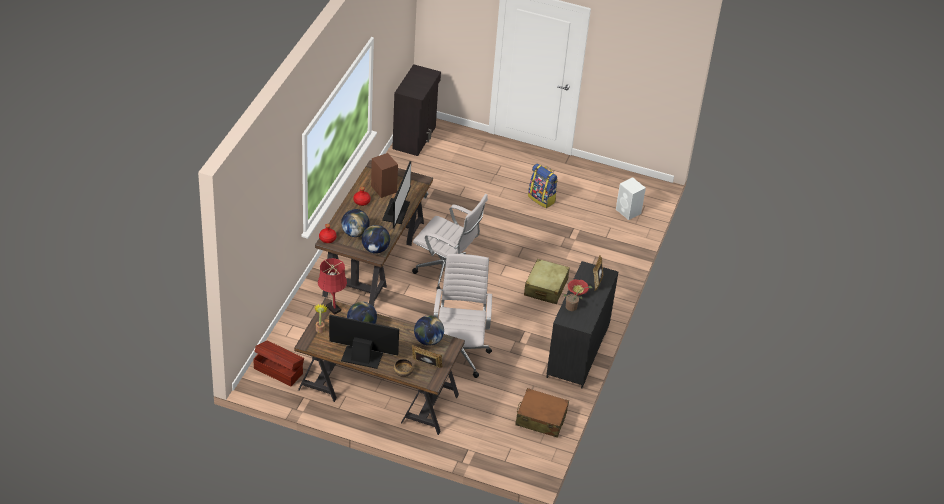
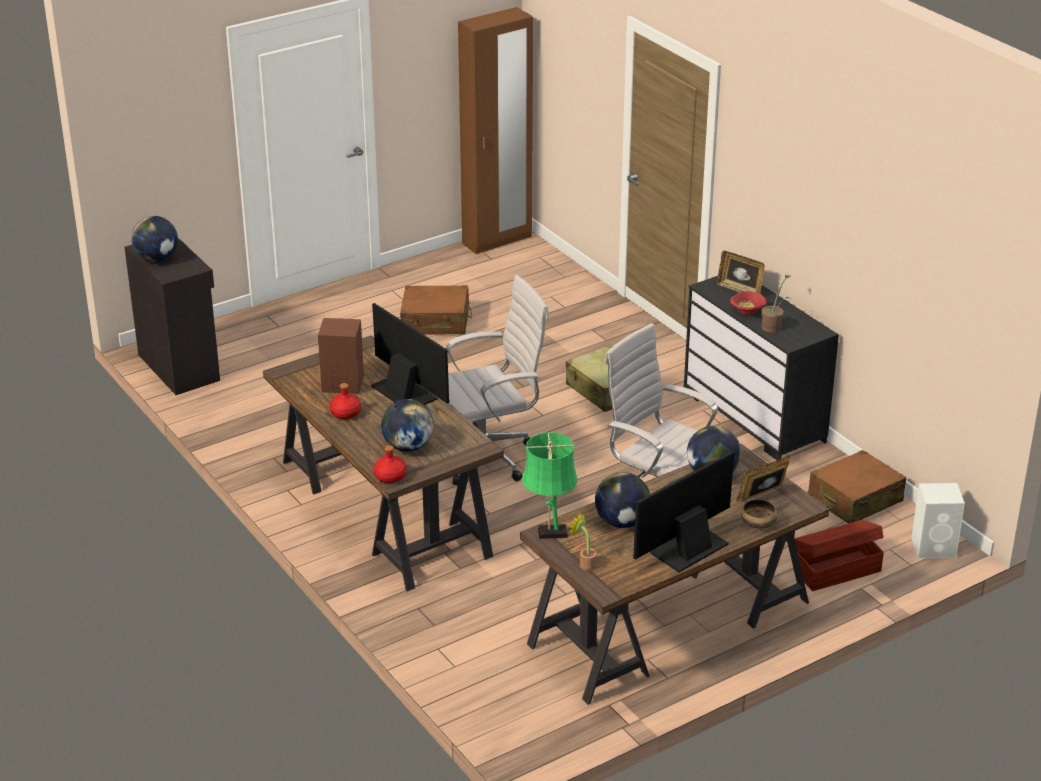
camera: 50 degrees left, 10 degrees down
brown storage box [253,340,304,386] -> brown storage box moved to [793,520,884,591]
red table lamp [318,258,347,315] -> green table lamp [522,432,578,539]
globe [362,225,390,254] -> globe moved to [131,216,178,262]
backpack [528,163,558,208] -> brown suitcase [400,285,472,335]
white speaker [616,177,646,220] -> white speaker moved to [911,483,965,559]
none -> brown wardrobe [458,7,533,254]

